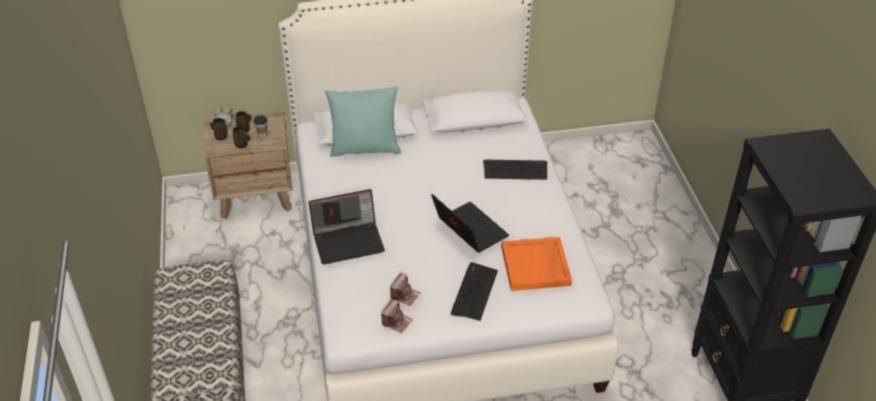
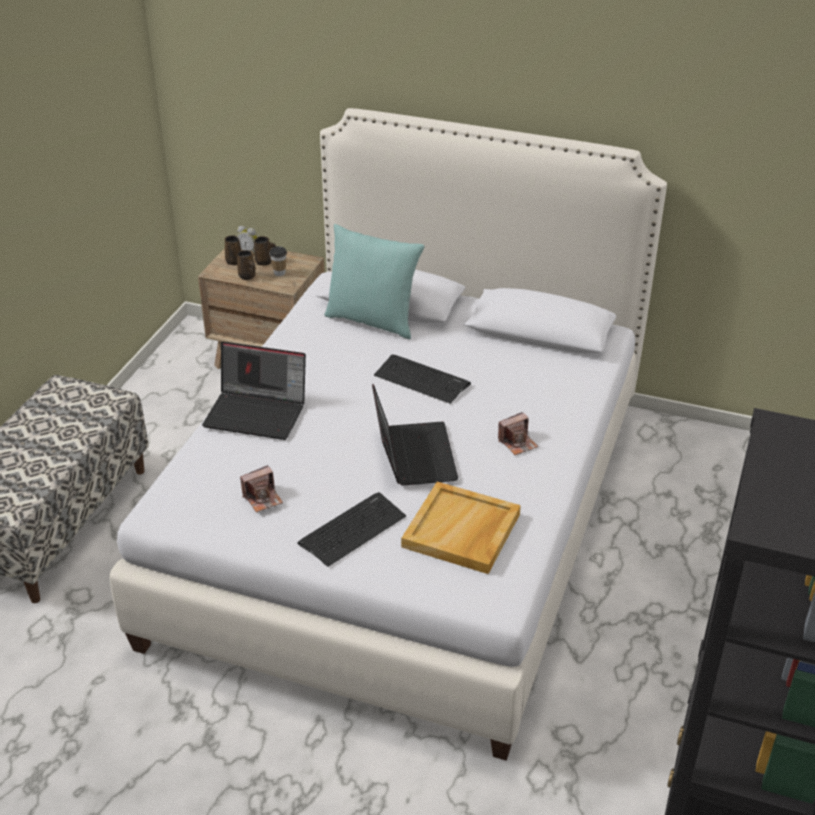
camera: 30 degrees right, 5 degrees down
camera [381,299,413,333] -> camera moved to [498,412,538,455]
keyboard [483,160,547,180] -> keyboard moved to [374,354,471,404]
orange tray [501,237,572,291] -> beige tray [401,482,521,574]

